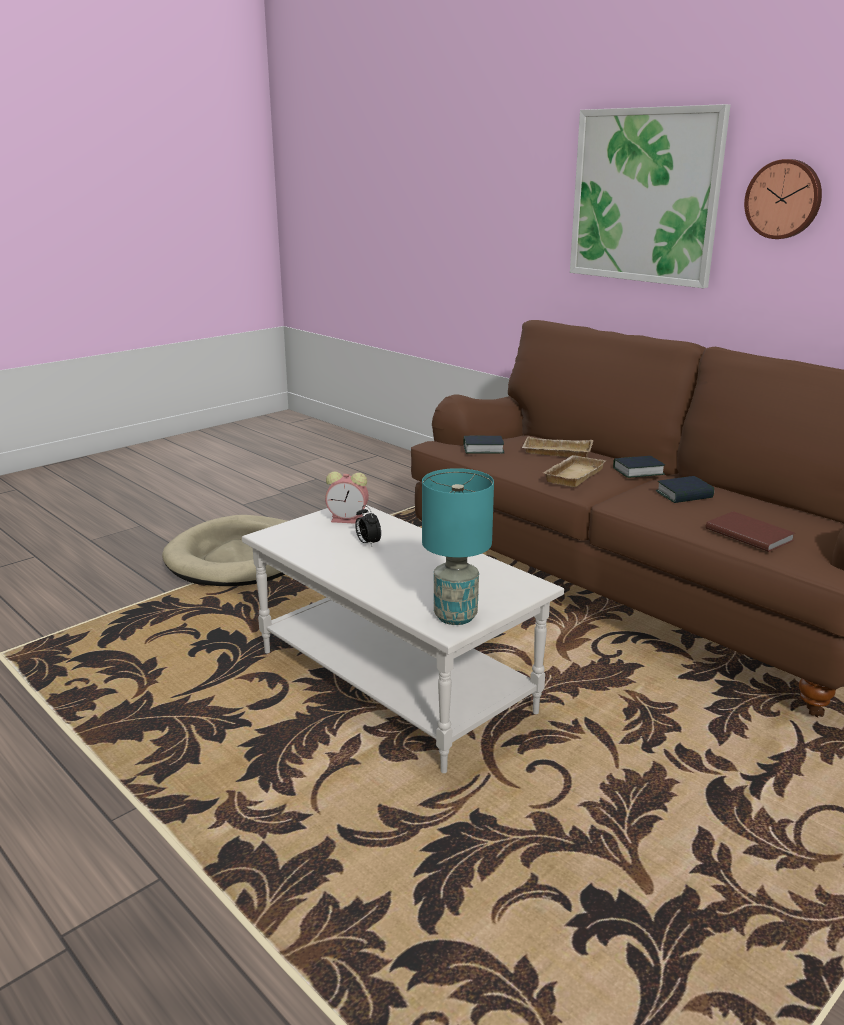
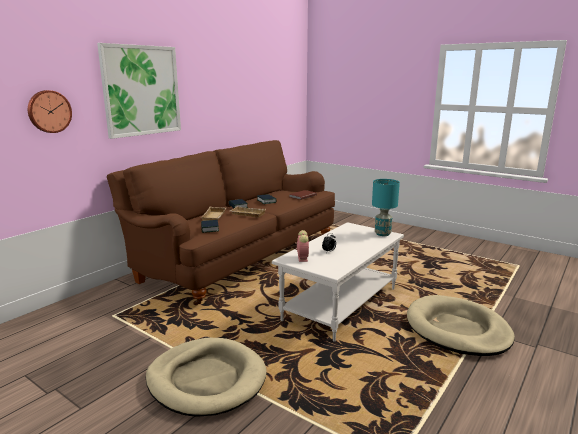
camera: 100 degrees left, 5 degrees down
wall clock [744,159,822,239] -> wall clock moved to [28,90,72,133]
none -> beige dog bed [407,295,515,356]

